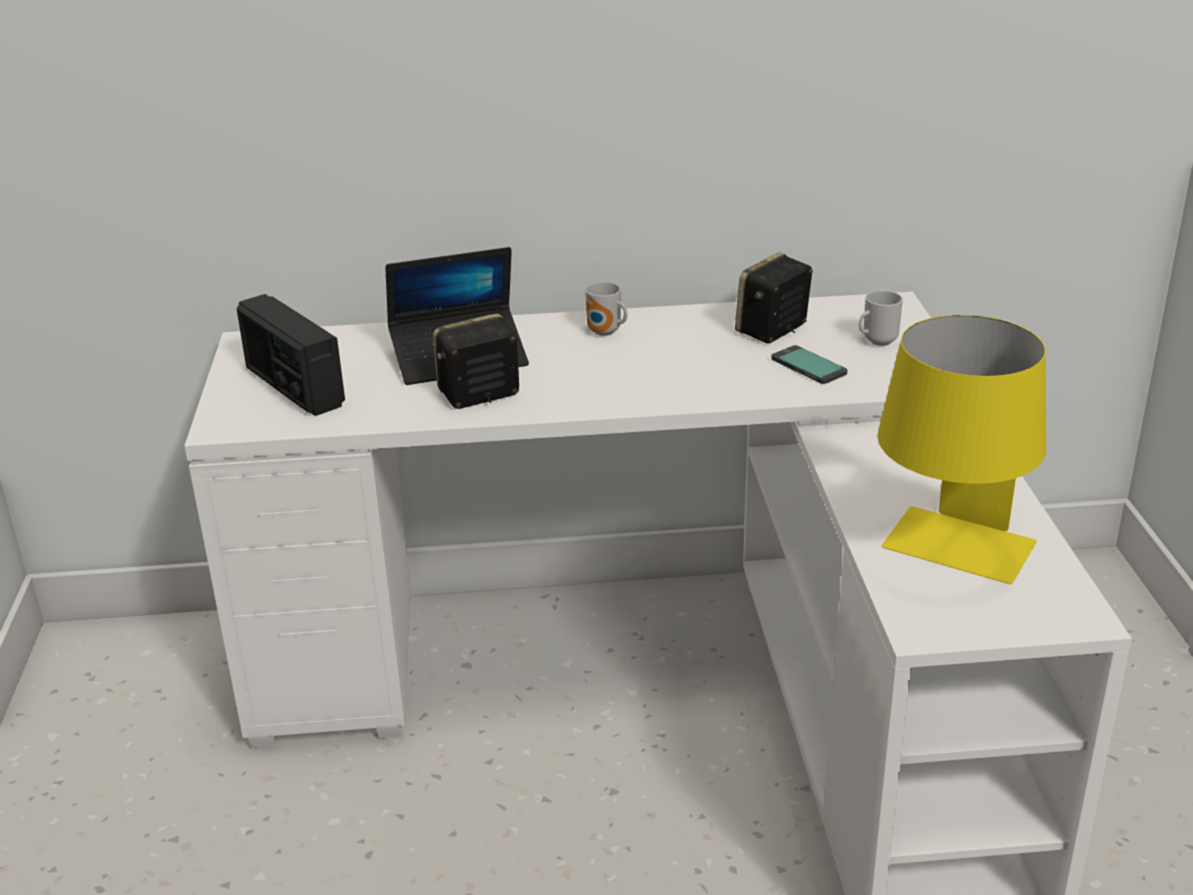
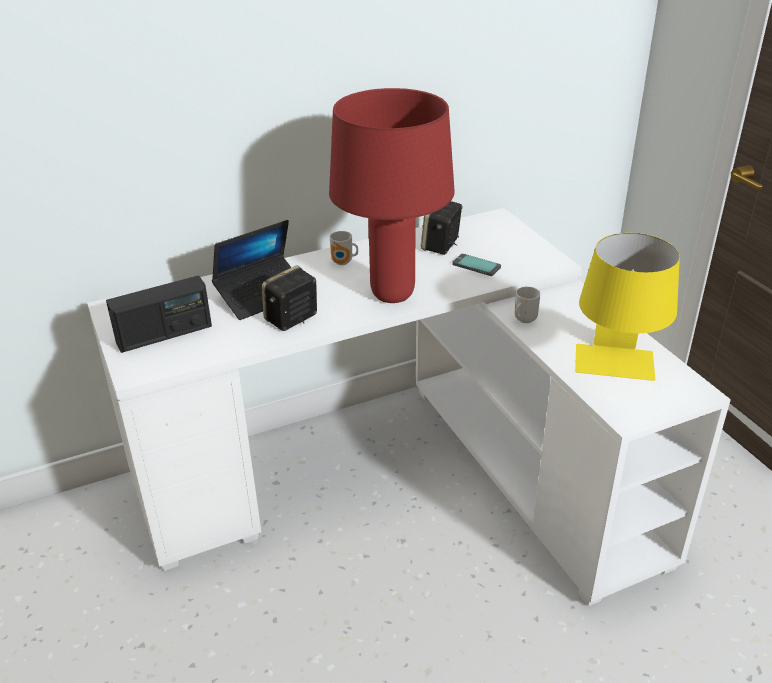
camera: 20 degrees left, 5 degrees up
radio [236,294,345,416] -> radio turned 60 degrees counterclockwise [106,275,212,353]
mug [858,291,903,346] -> mug moved to [515,287,541,323]
none -> red table lamp [329,88,455,303]

